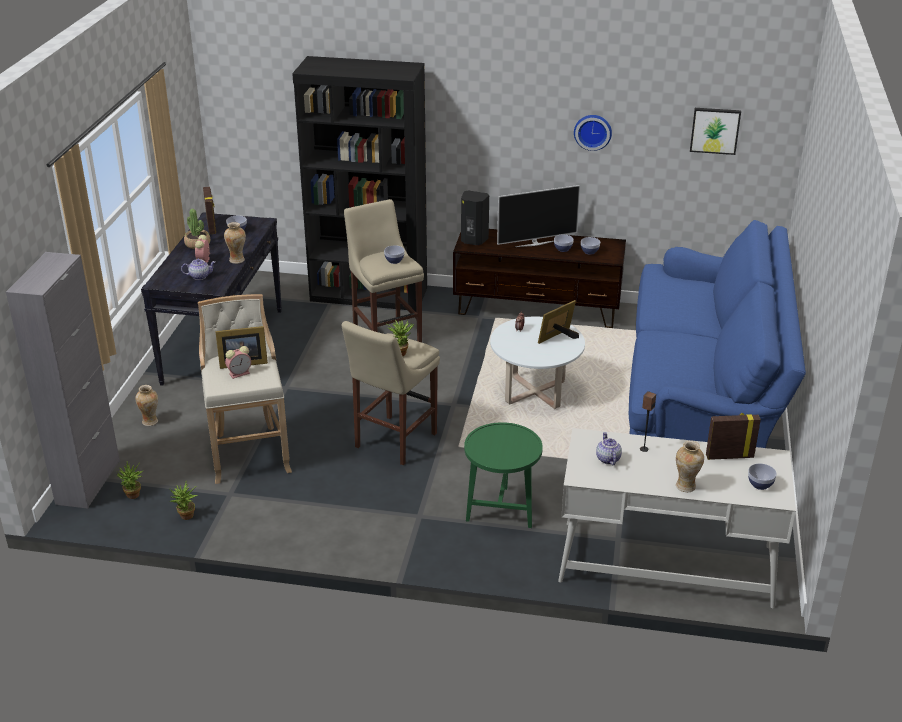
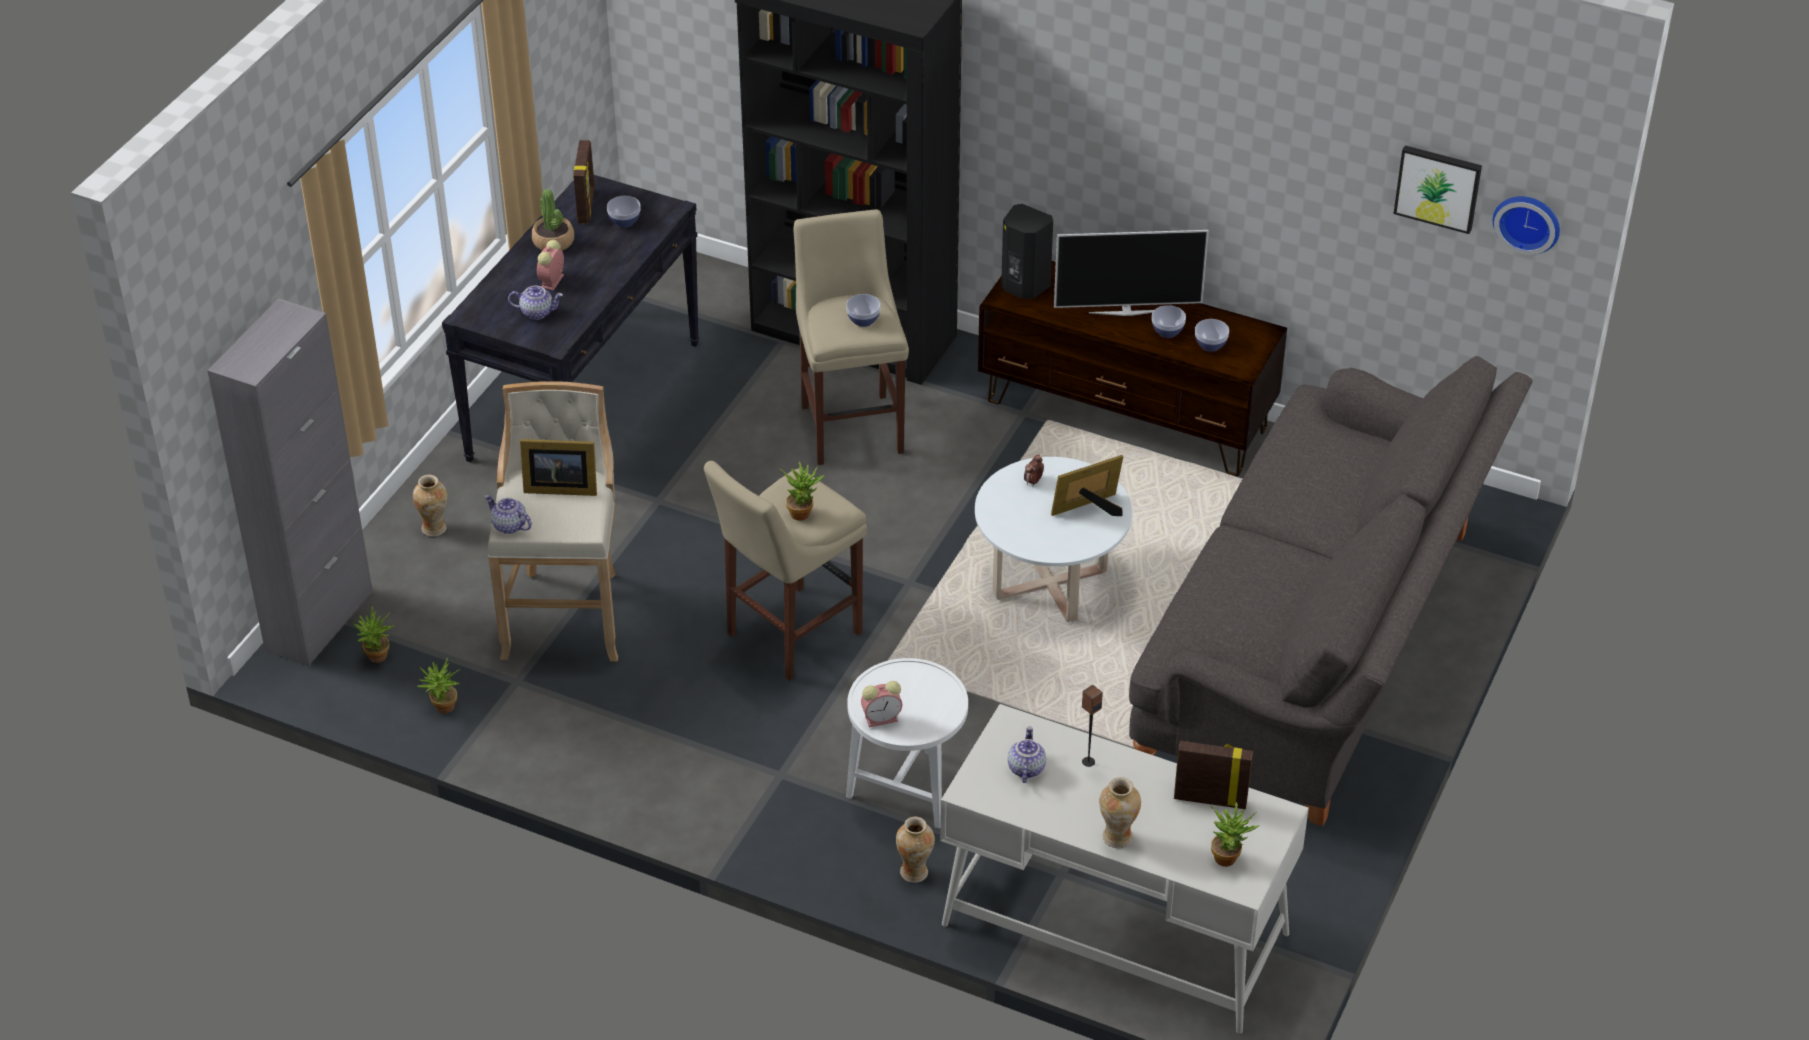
camera: 15 degrees right, 10 degrees up
vase [224,222,246,264] -> vase moved to [896,816,935,883]
alarm clock [225,346,251,379] -> alarm clock moved to [861,681,903,727]
green side table [464,422,543,528] -> white side table [846,658,968,829]
wall clock [574,115,612,151] -> wall clock moved to [1493,196,1560,255]
blue sofa [629,220,806,448] -> grey sofa [1129,355,1533,826]
bowl [748,463,777,490] -> potted plant [1211,802,1260,867]
none -> teapot [485,495,532,534]

